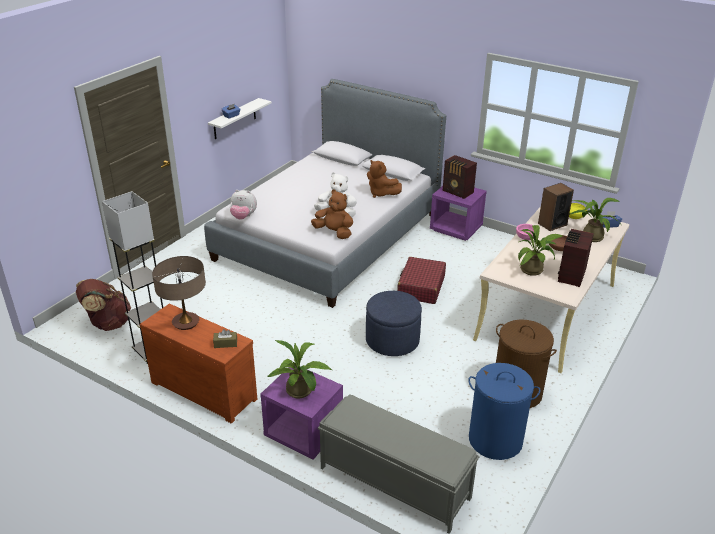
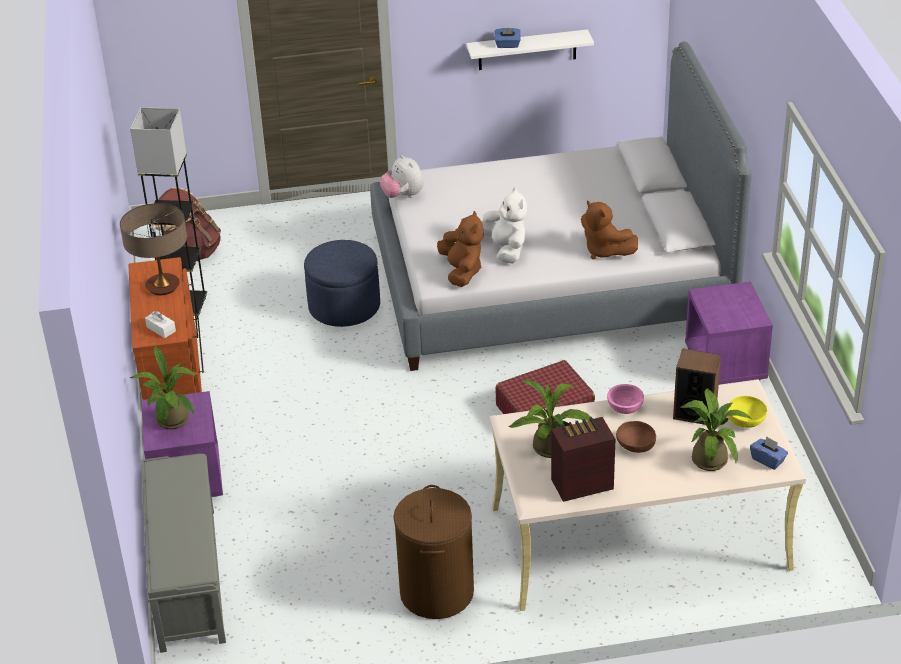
camera: 50 degrees right, 5 degrees up
brown tissue box [213,329,237,348] -> white tissue box [145,311,176,338]
blue ottoman [366,291,422,356] -> blue ottoman moved to [304,240,380,327]
brown plush toy [367,160,402,198] -> brown plush toy turned 45 degrees counterclockwise [581,200,638,259]
radio [443,155,477,199] -> none
blue laundry basket [468,363,541,460] -> none

